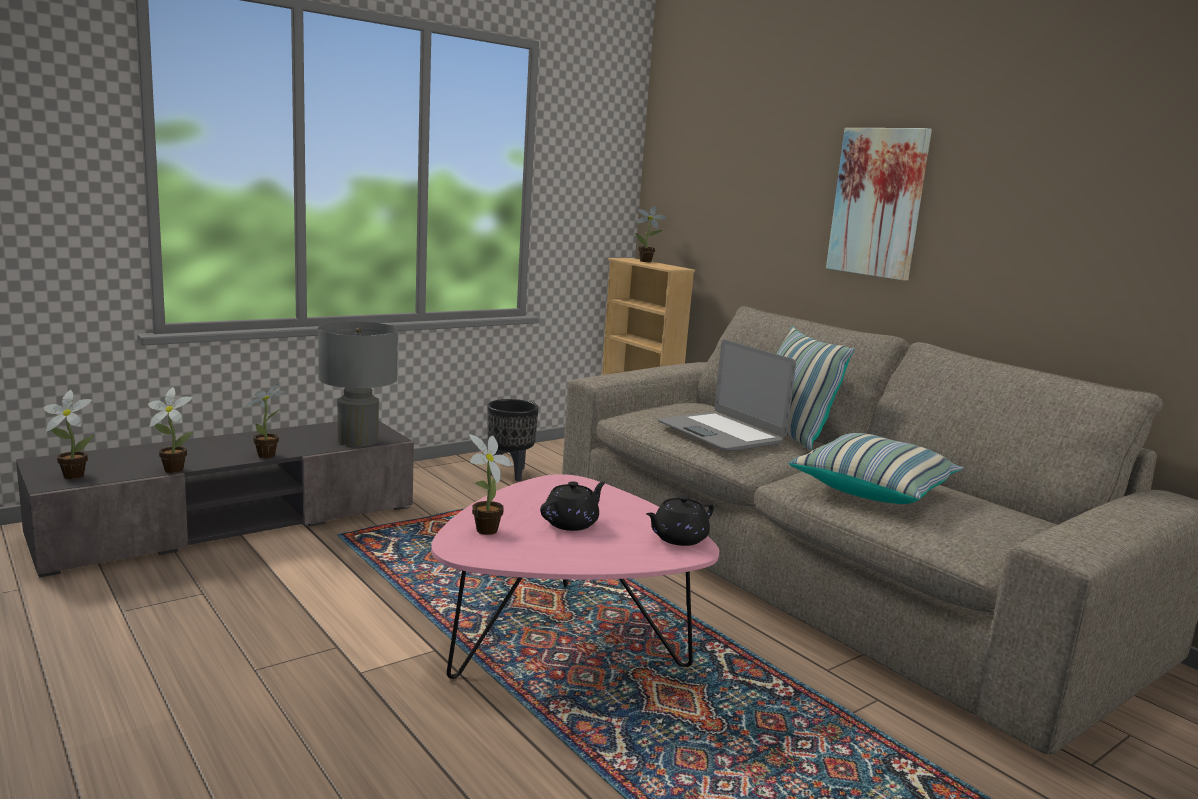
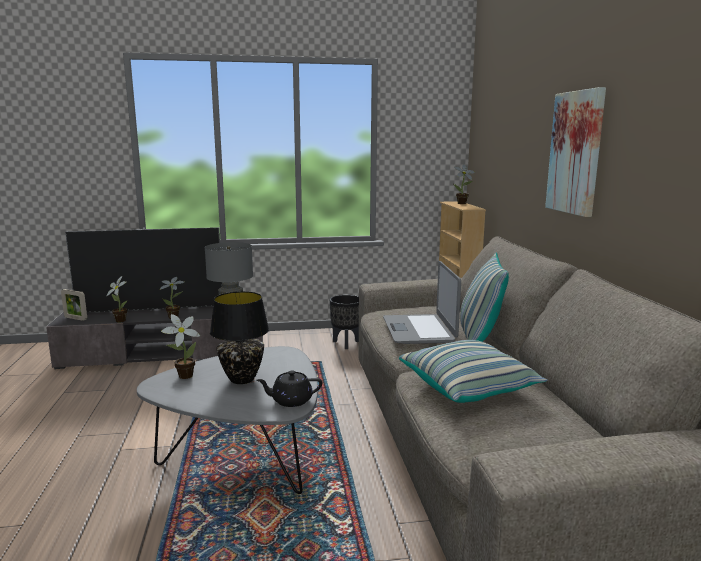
camera: 30 degrees right, 0 degrees up
potted plant [44,390,94,479] -> picture frame [61,289,87,321]
pink coffee table [431,474,719,679] -> grey coffee table [137,346,318,494]
black teapot [540,481,606,531] -> black table lamp [210,291,269,384]
none -> television [65,227,222,313]

